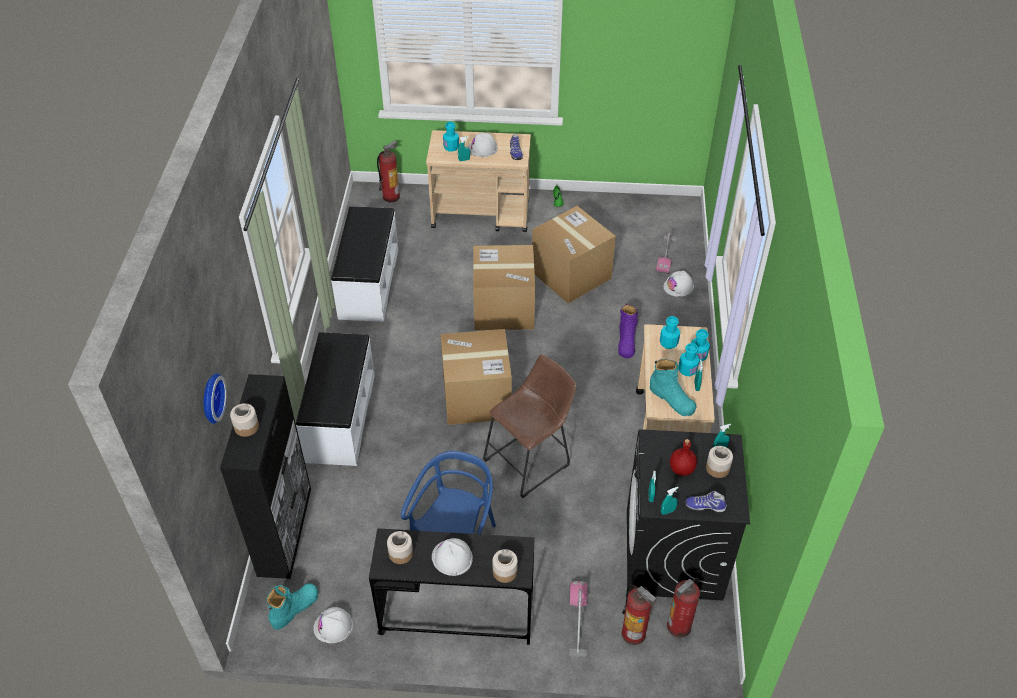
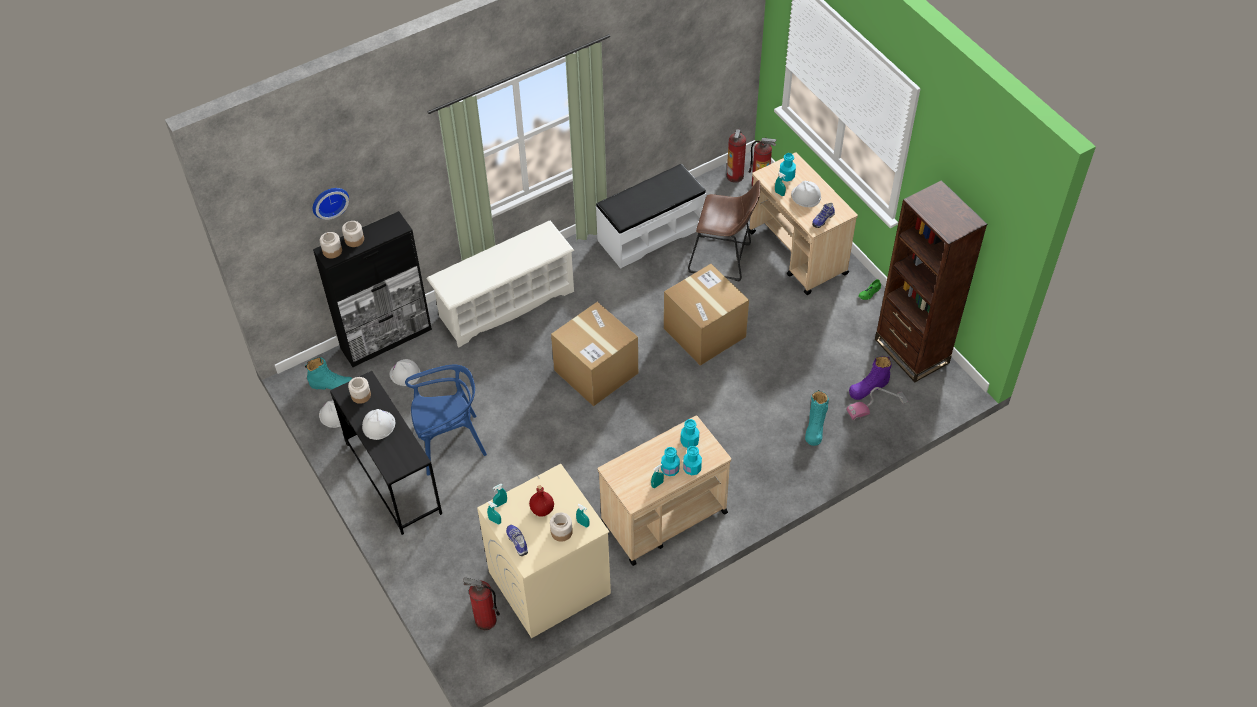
camera: 55 degrees right, 5 degrees up
white bench [296,332,375,466] -> white shoe rack [427,221,575,348]
brown stool [483,354,576,498] -> brown stool moved to [688,180,760,282]
jar [492,549,518,583] -> jar moved to [320,232,342,258]
cardboard box [532,206,616,303] -> none
vacuum cleaner [570,581,587,657] -> none
purple boot [618,304,638,358] -> purple boot moved to [849,356,891,400]
fire extinguisher [622,585,656,645] -> fire extinguisher moved to [726,129,746,183]
black washing machine [627,429,750,601] -> beige washing machine [477,464,611,638]
turquoise boot [650,359,697,416] -> turquoise boot moved to [805,390,829,446]
white hard hat [664,271,694,297] -> white hard hat moved to [390,359,420,386]
none -> brown bookcase [875,180,987,382]

